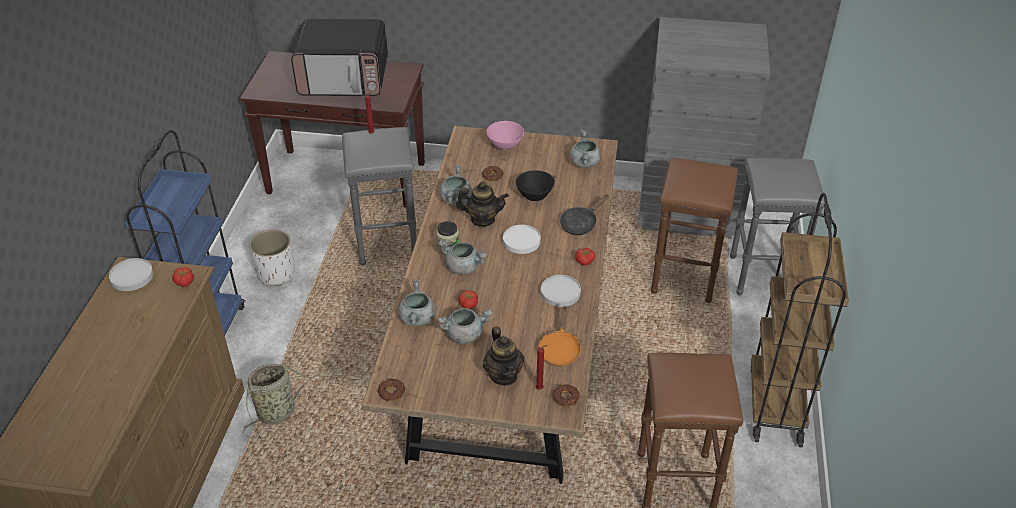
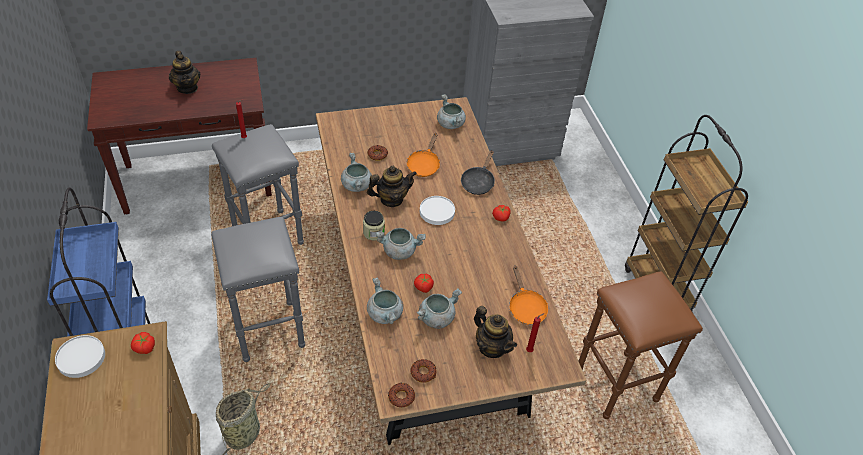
camera: 25 degrees left, 5 degrees up
white planter [249,229,295,286] -> none
microwave [291,19,388,96] -> teapot [169,51,201,94]
pink bowl [486,121,524,149] -> none
black bowl [516,170,555,201] -> orange frying pan [407,133,440,177]
white plate [541,275,581,307] -> none
donut [552,384,580,407] -> donut moved to [410,359,437,383]
brown stool [651,158,738,303] -> none
grey stool [730,158,825,295] -> grey stool moved to [211,217,305,362]

